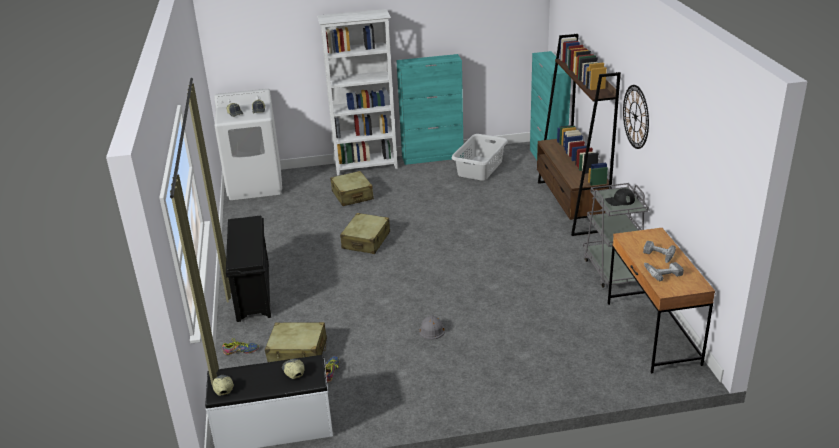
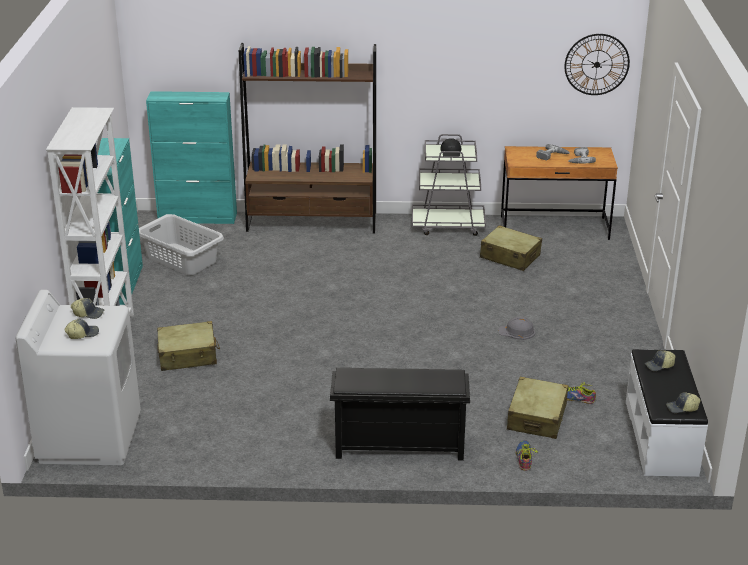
camera: 80 degrees left, 0 degrees up
beige suitcase [340,213,390,254] -> beige suitcase moved to [480,225,542,271]
wall clock [623,85,649,149] -> wall clock moved to [564,34,630,95]

